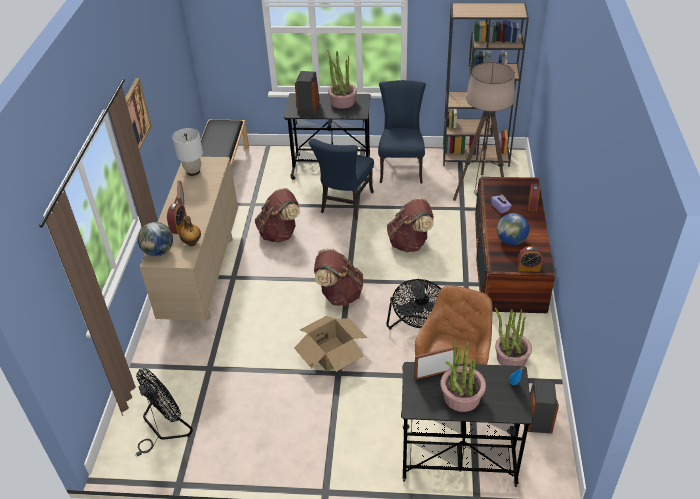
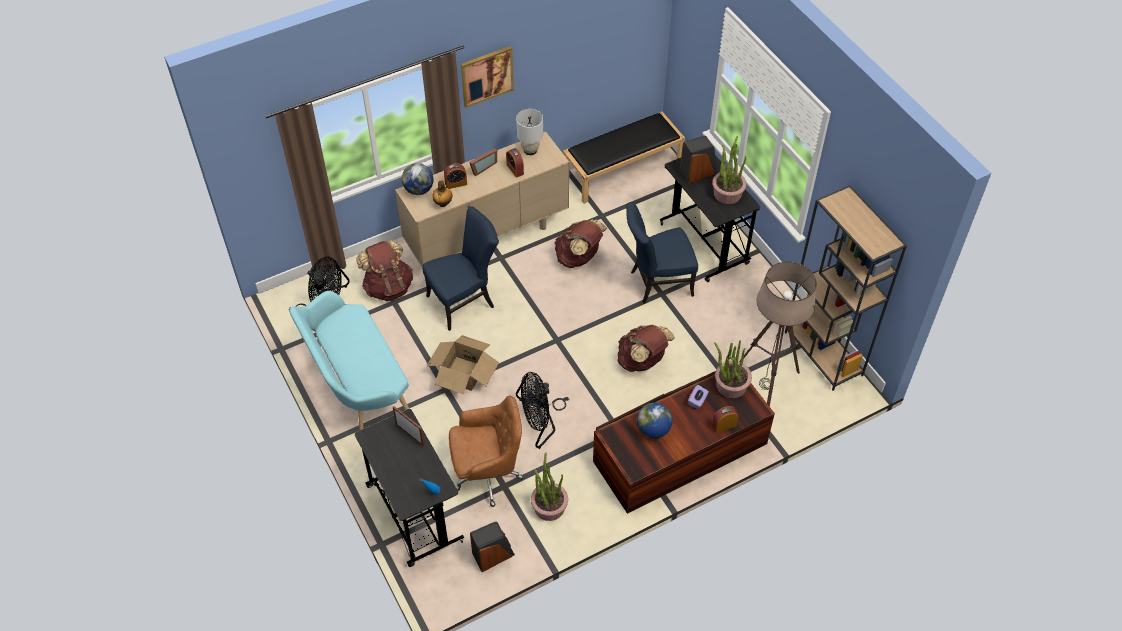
camera: 55 degrees right, 10 degrees up
brown backpack [314,248,363,306] -> brown backpack moved to [356,240,413,301]
blue chair [378,80,426,183] -> blue chair moved to [422,206,499,331]
potted plant [441,340,486,412] -> potted plant moved to [714,340,752,398]
alarm clock [517,246,542,272] -> alarm clock moved to [506,148,524,178]
none -> turquoise bench [289,291,409,430]

